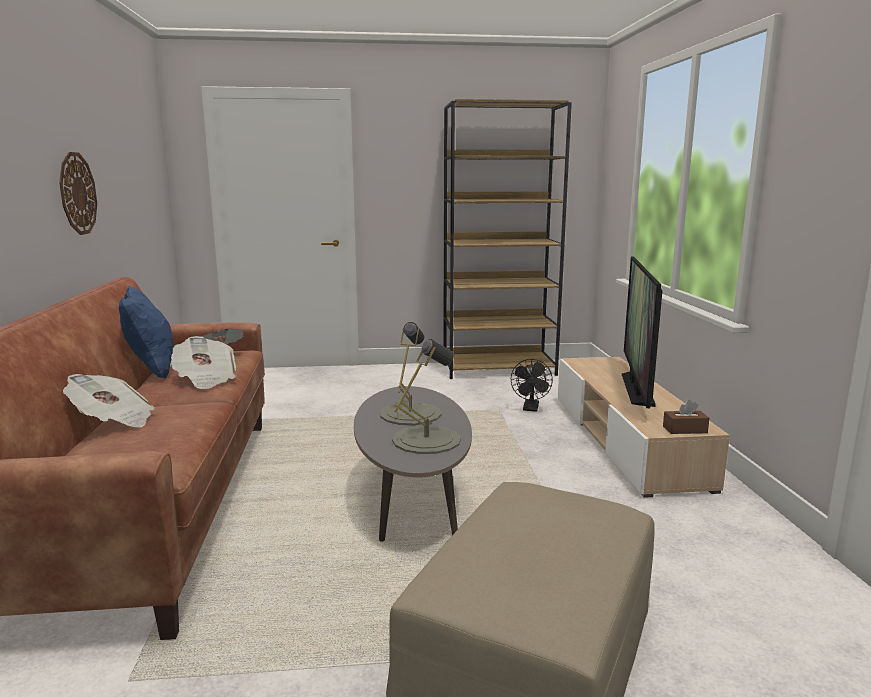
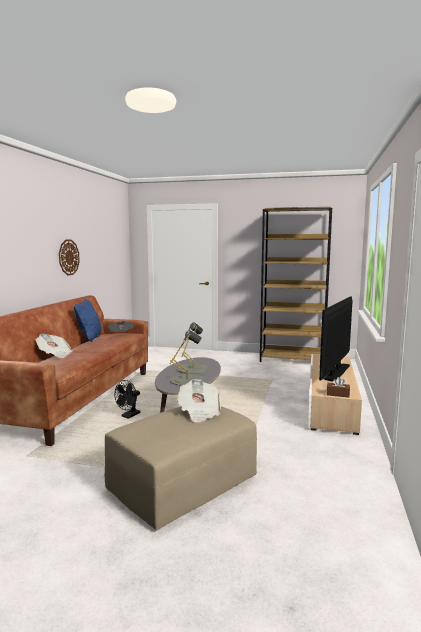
camera: 20 degrees right, 5 degrees down
newspaper [170,336,236,389] -> newspaper moved to [177,379,221,423]
black fan [511,359,553,412] -> black fan moved to [115,380,140,419]

